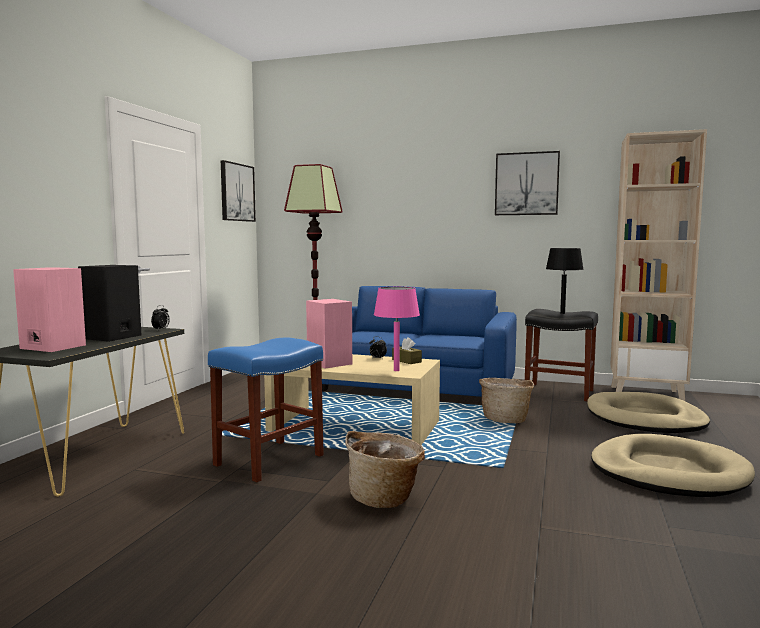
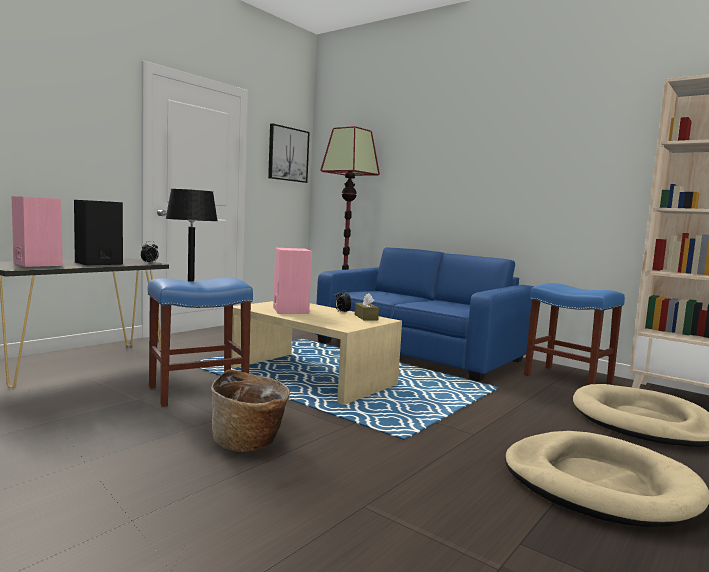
camera: 20 degrees right, 0 degrees up
pink table lamp [374,287,420,371] -> none
basket [479,378,534,423] -> none
picture [495,151,560,215] -> none
black stool [525,309,598,401] -> blue stool [524,283,625,385]
black table lamp [546,248,584,314] -> black table lamp moved to [165,189,218,282]

